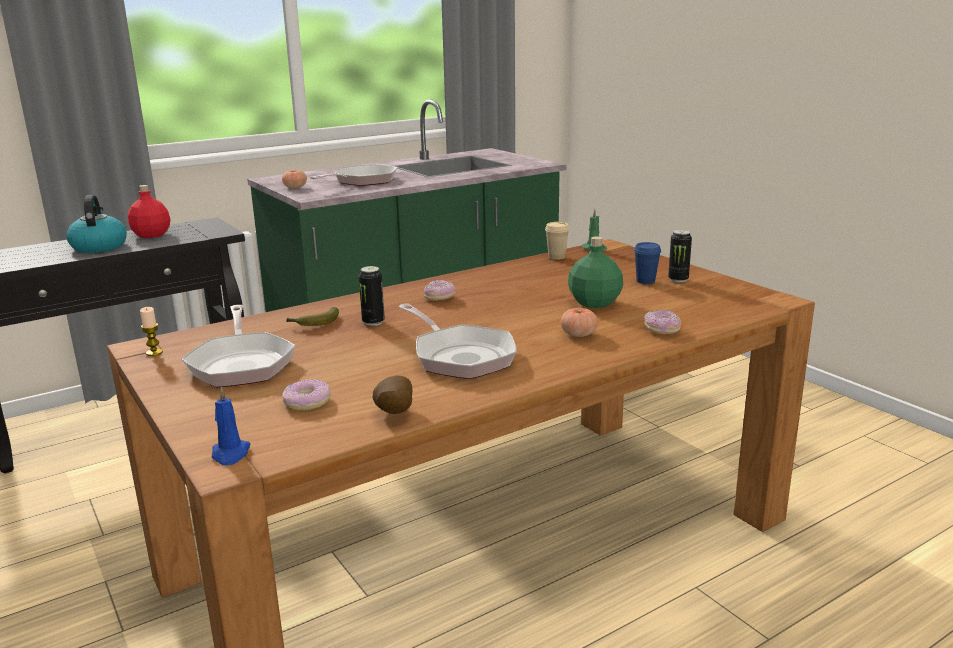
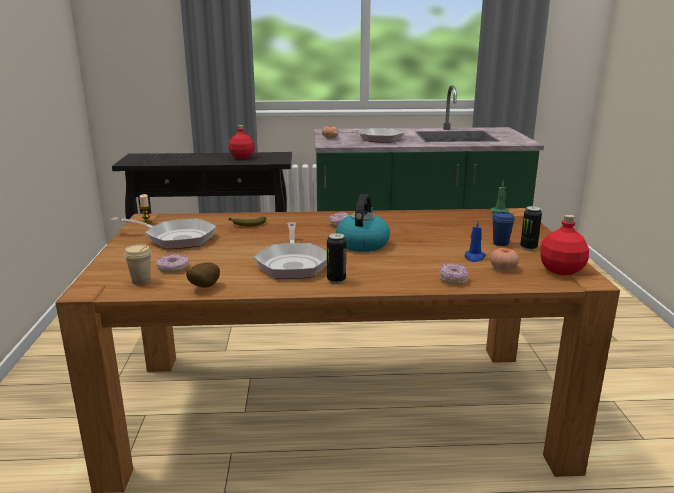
camera: 30 degrees right, 0 degrees up
kettle [67,195,127,253] -> kettle moved to [336,194,390,252]
frying pan [181,305,295,387] -> frying pan turned 90 degrees counterclockwise [111,217,216,249]
blue candle [212,387,251,466] -> blue candle moved to [464,220,486,262]
can [359,266,385,326] -> can moved to [327,233,346,284]
beige cup [545,222,570,260] -> beige cup moved to [124,244,151,285]
tomato [561,308,598,337] -> tomato moved to [490,248,519,271]
green bottle [568,237,623,308] -> none
none -> red bottle [540,214,589,275]

